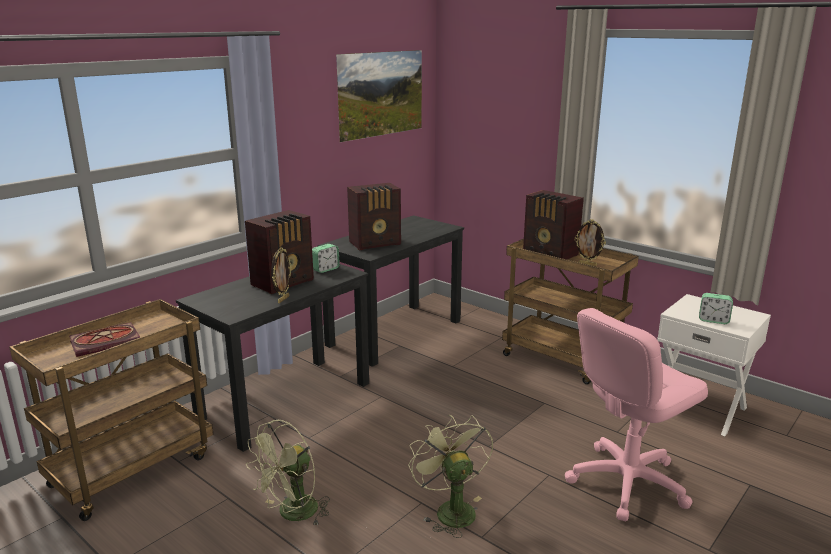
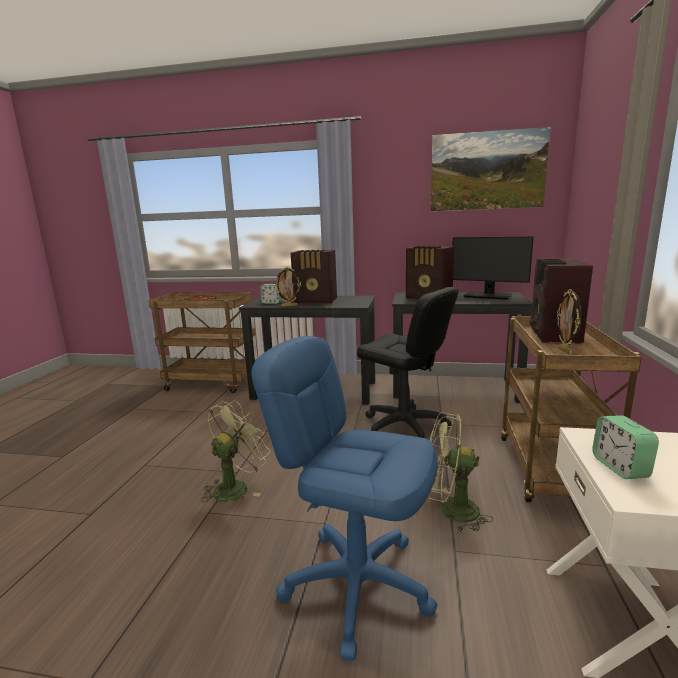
camera: 60 degrees right, 5 degrees down
green fan [246,420,330,526] -> green fan moved to [427,412,493,532]
alarm clock [312,244,340,273] -> alarm clock moved to [260,284,282,304]
pink office chair [565,308,708,521] -> blue office chair [251,336,438,661]
none -> black office chair [357,287,459,438]
none -> monitor [452,237,534,300]

